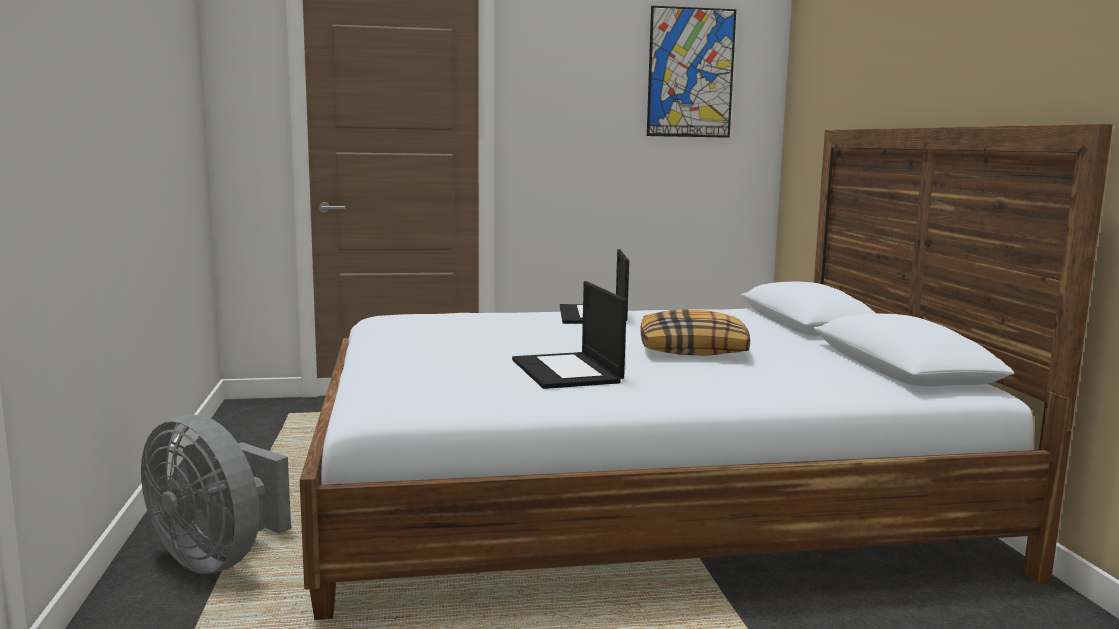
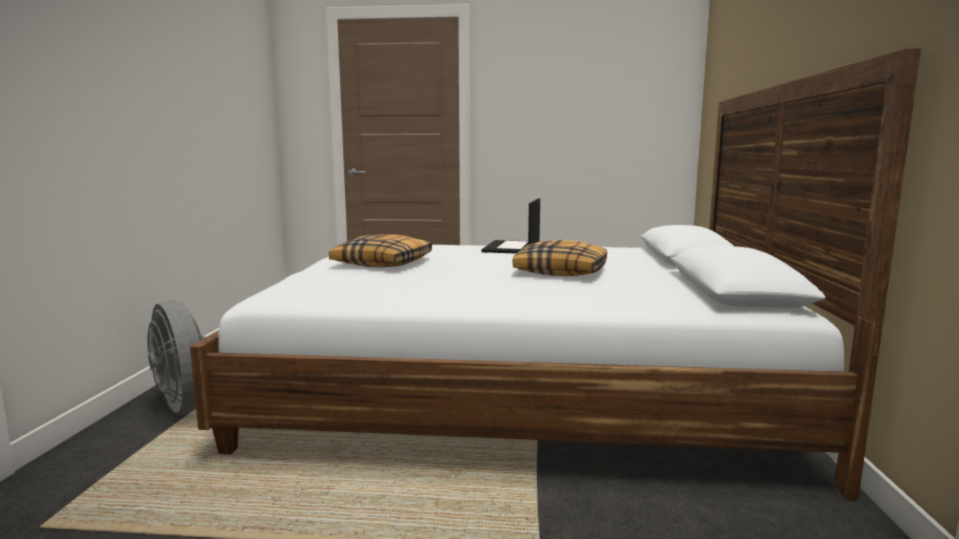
camera: 15 degrees right, 0 degrees up
laptop [512,281,627,389] -> none
picture [647,6,736,138] -> none
none -> pillow [329,234,432,267]

